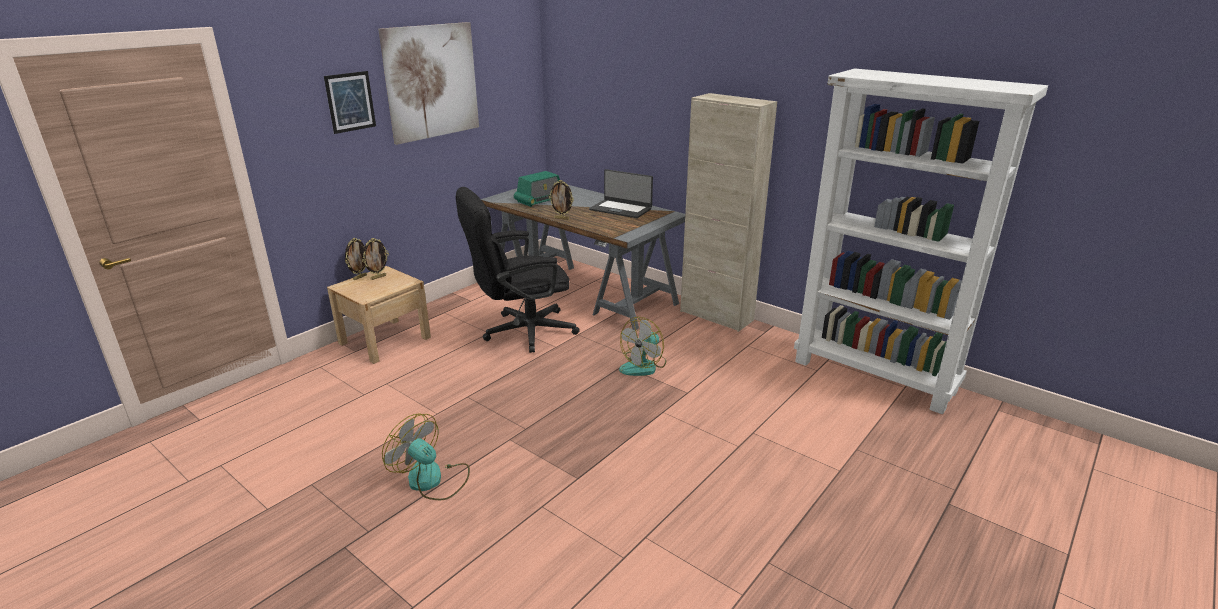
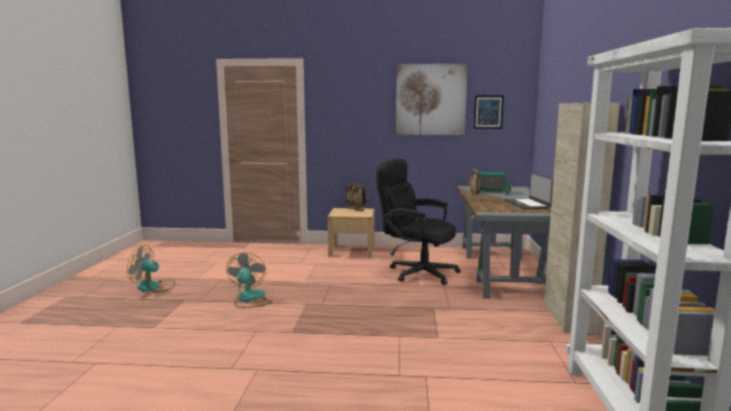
camera: 55 degrees right, 15 degrees down
picture [324,71,376,134] -> picture moved to [473,95,504,129]
fan [619,317,666,376] -> fan moved to [127,245,175,292]

